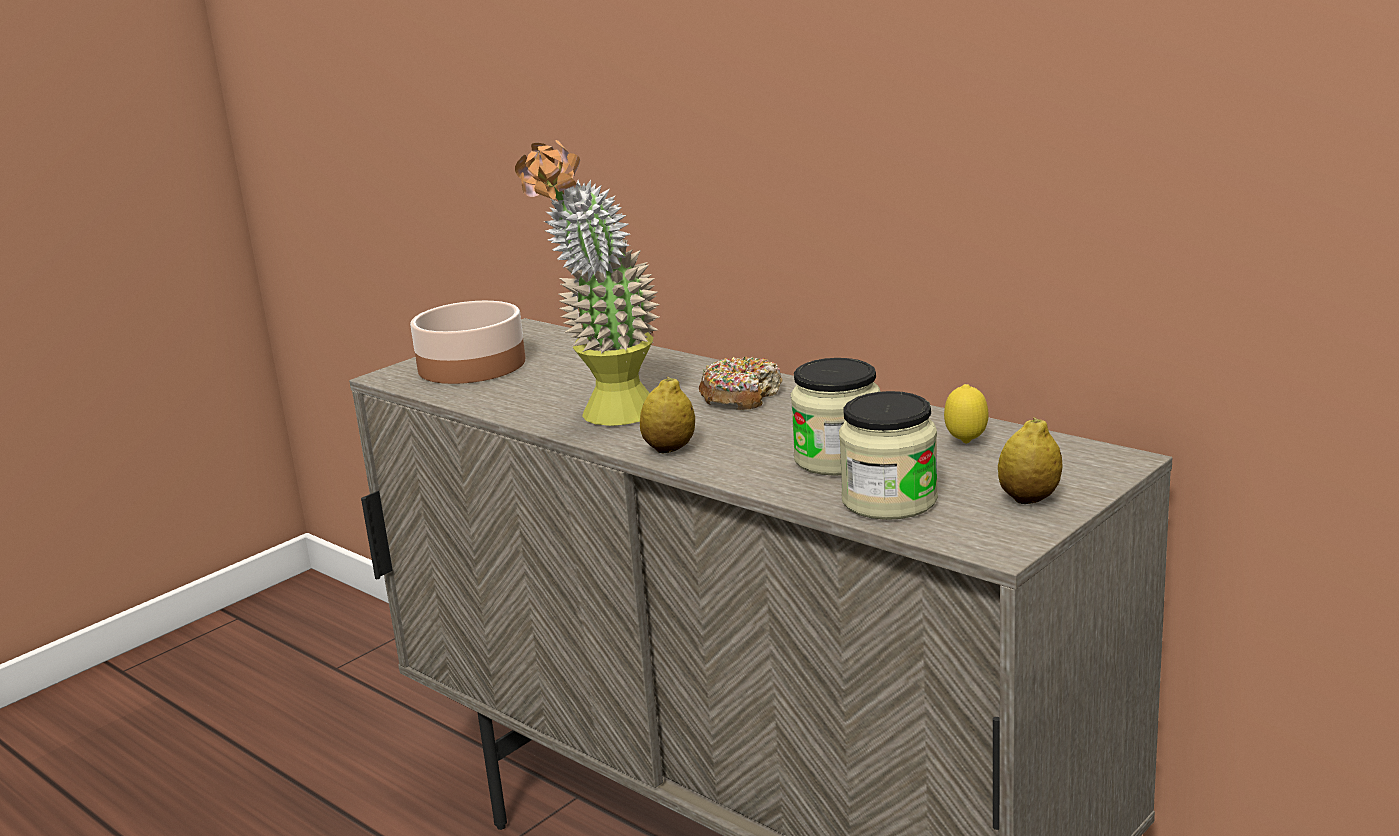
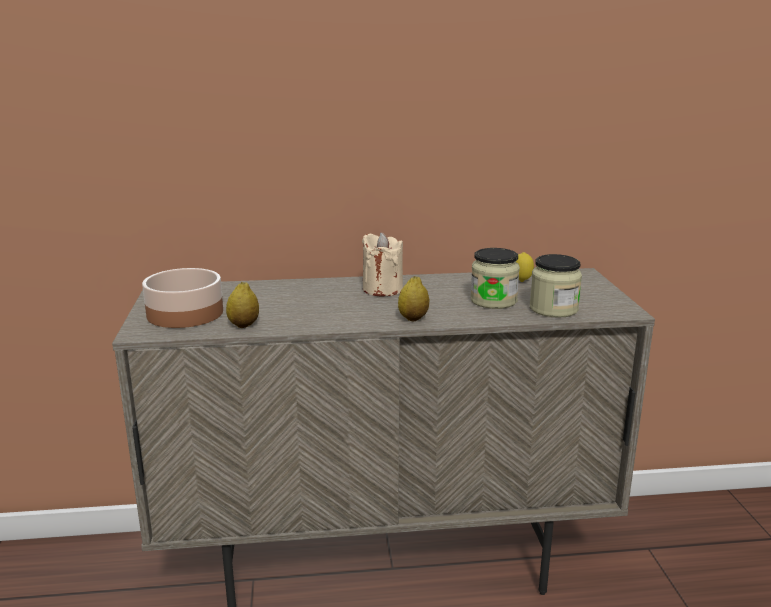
camera: 50 degrees left, 0 degrees up
potted plant [515,140,660,426] -> none
donut [699,357,782,410] -> beige candle [362,232,403,297]
lemon [998,417,1063,504] -> lemon moved to [226,282,259,328]

